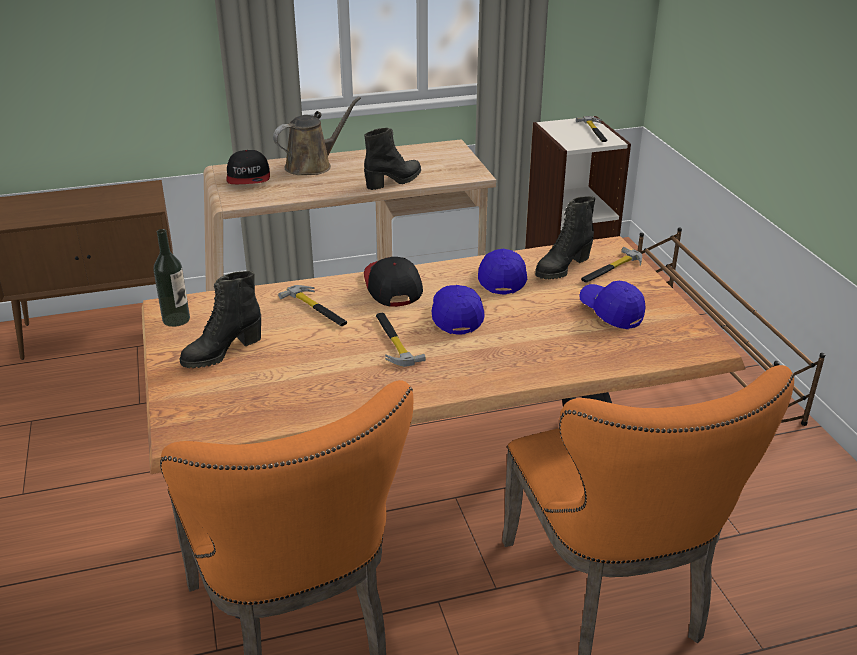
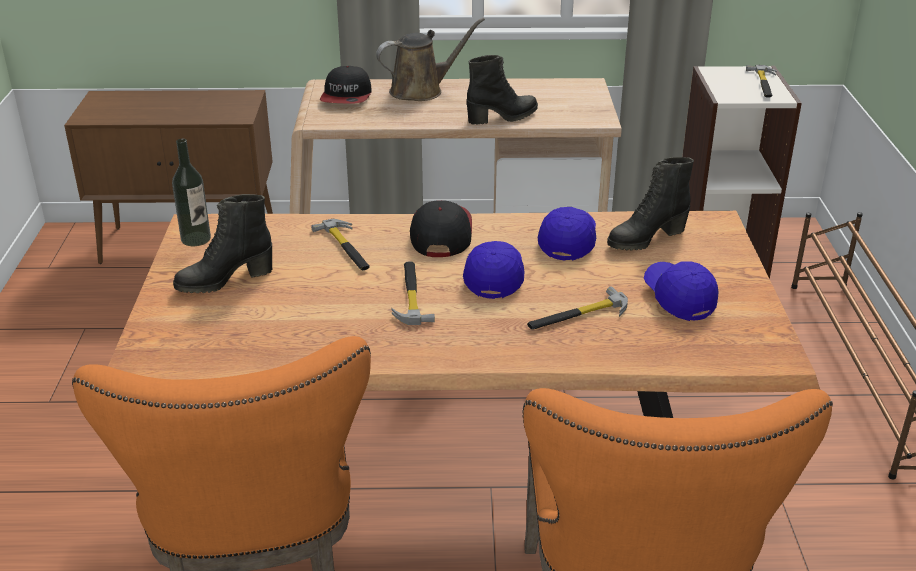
camera: 15 degrees right, 0 degrees up
hammer [581,247,642,283] -> hammer moved to [527,286,628,330]

